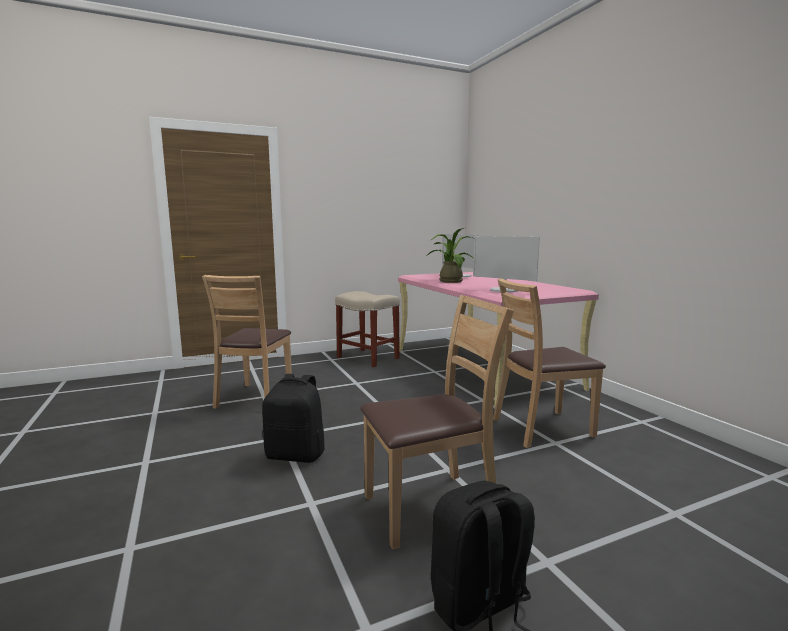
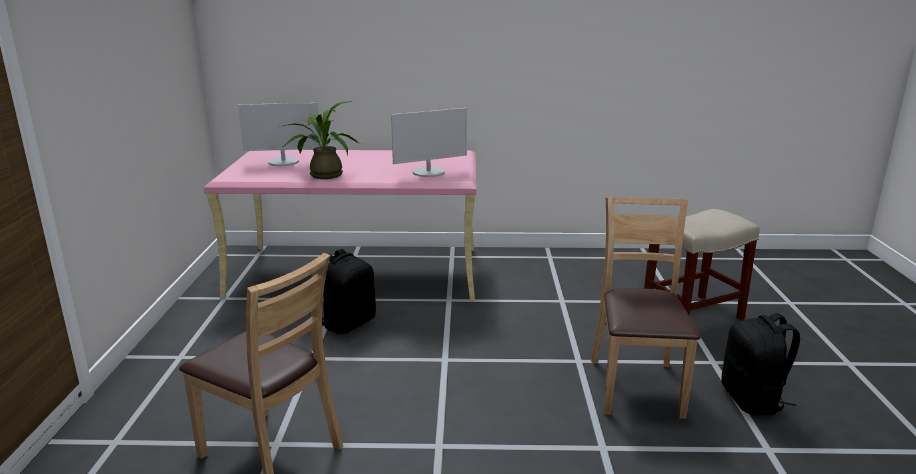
camera: 65 degrees left, 10 degrees up
black backpack [262,374,325,463] -> black backpack moved to [322,249,376,334]
beige stool [335,291,400,367] -> beige stool moved to [644,209,759,320]
brown chair [493,278,606,448] -> none

